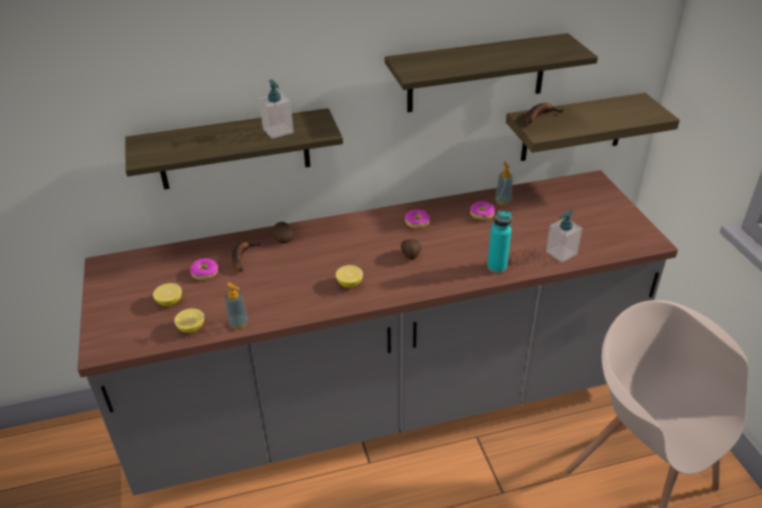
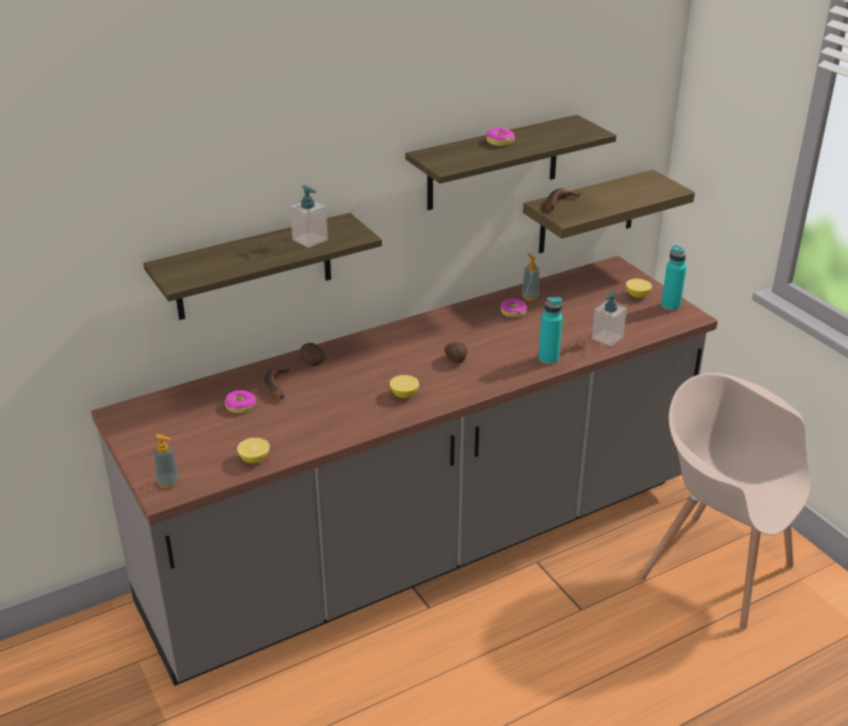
camera: 15 degrees left, 5 degrees down
lemon [153,283,182,307] -> lemon moved to [626,279,652,298]
soap dispenser [225,283,248,329] -> soap dispenser moved to [153,434,179,489]
donut [404,209,430,228] -> donut moved to [486,128,515,146]
none -> turquoise bottle [661,245,687,311]

